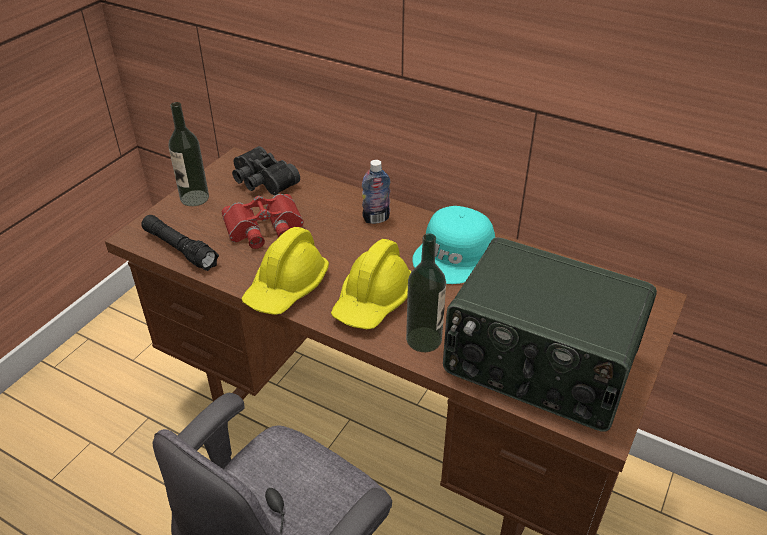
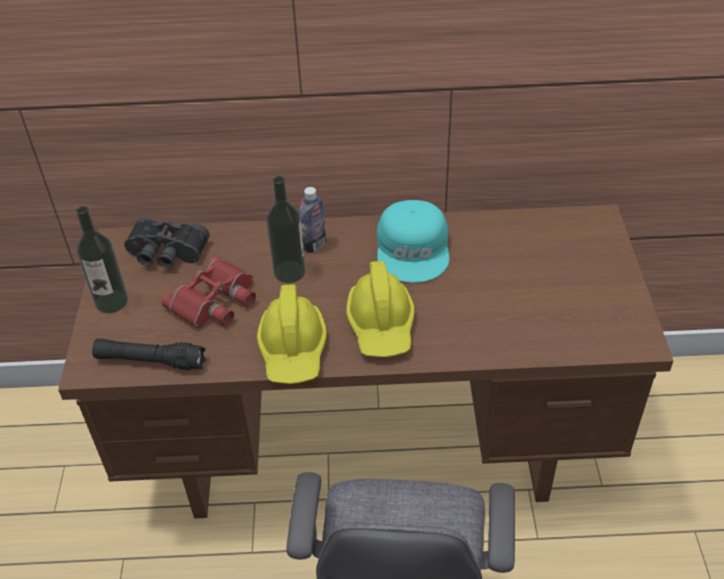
camera: 30 degrees left, 5 degrees up
bottle [406,233,446,352] -> bottle moved to [266,176,306,283]
radio [443,237,657,432] -> none

